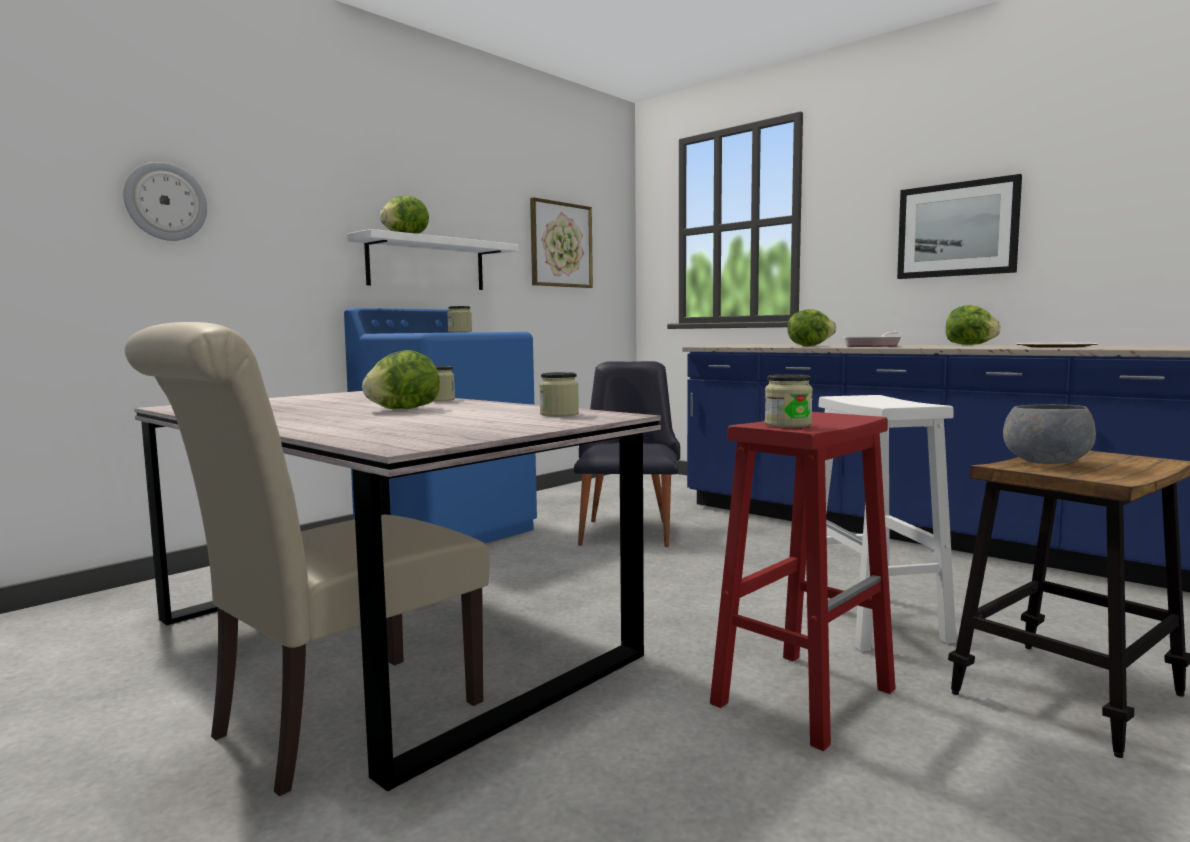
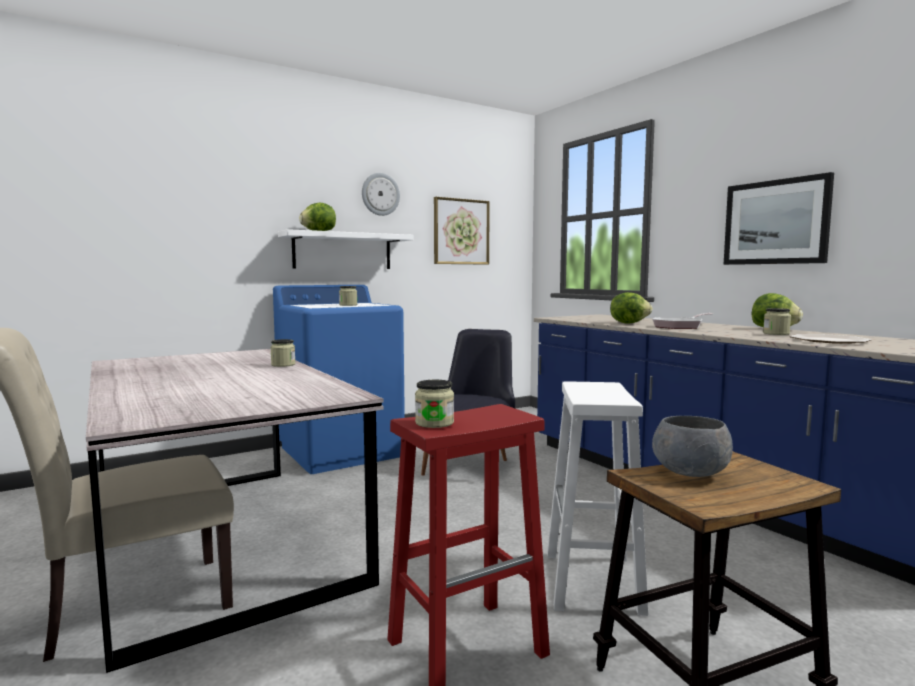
camera: 15 degrees right, 0 degrees up
wall clock [124,162,207,241] -> wall clock moved to [362,173,400,216]
lettuce [362,350,440,409] -> none
jar [539,372,579,417] -> jar moved to [763,308,791,335]

